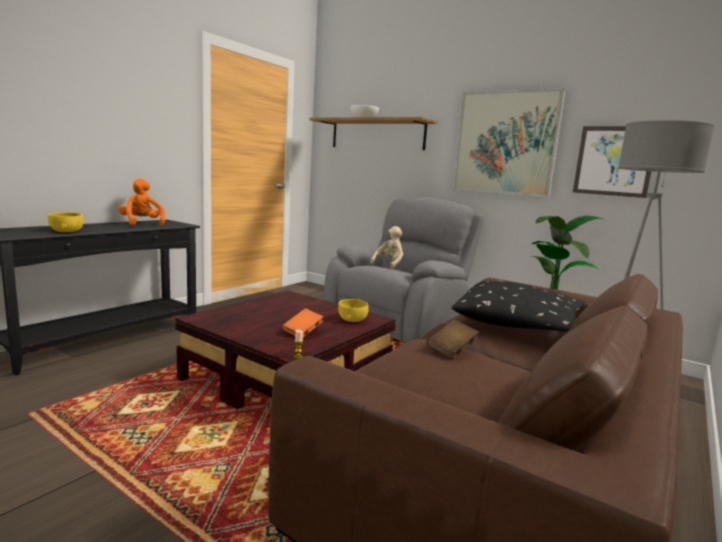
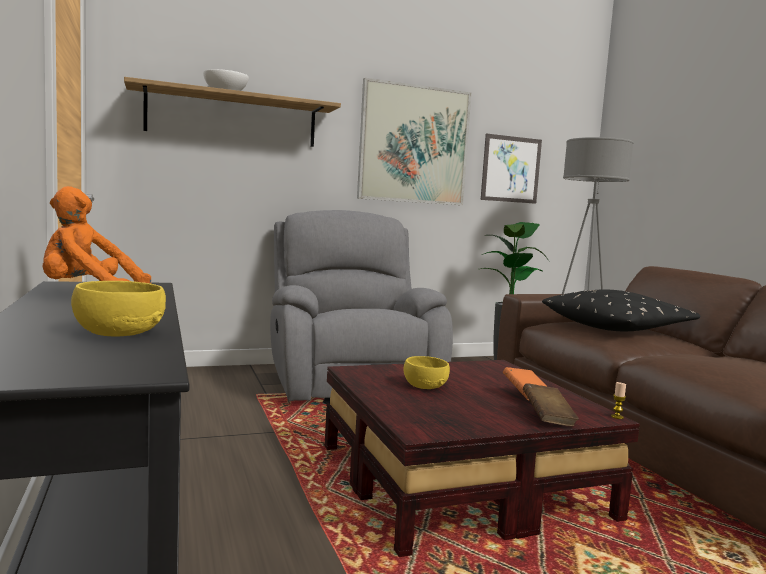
camera: 55 degrees left, 5 degrees down
yellow bowl [338,299,369,322] -> yellow bowl moved to [403,356,450,389]
beige plush toy [370,226,403,269] -> none
brown book [427,320,479,359] -> brown book moved to [523,383,579,427]

